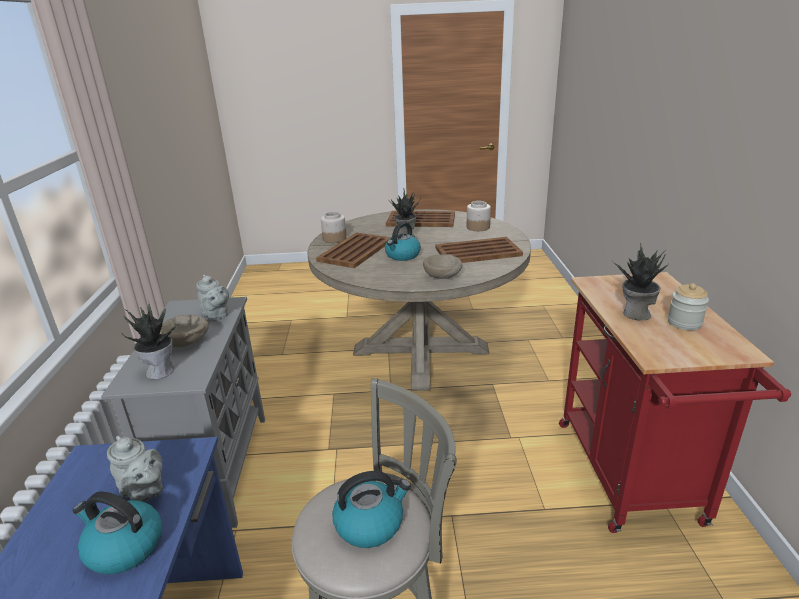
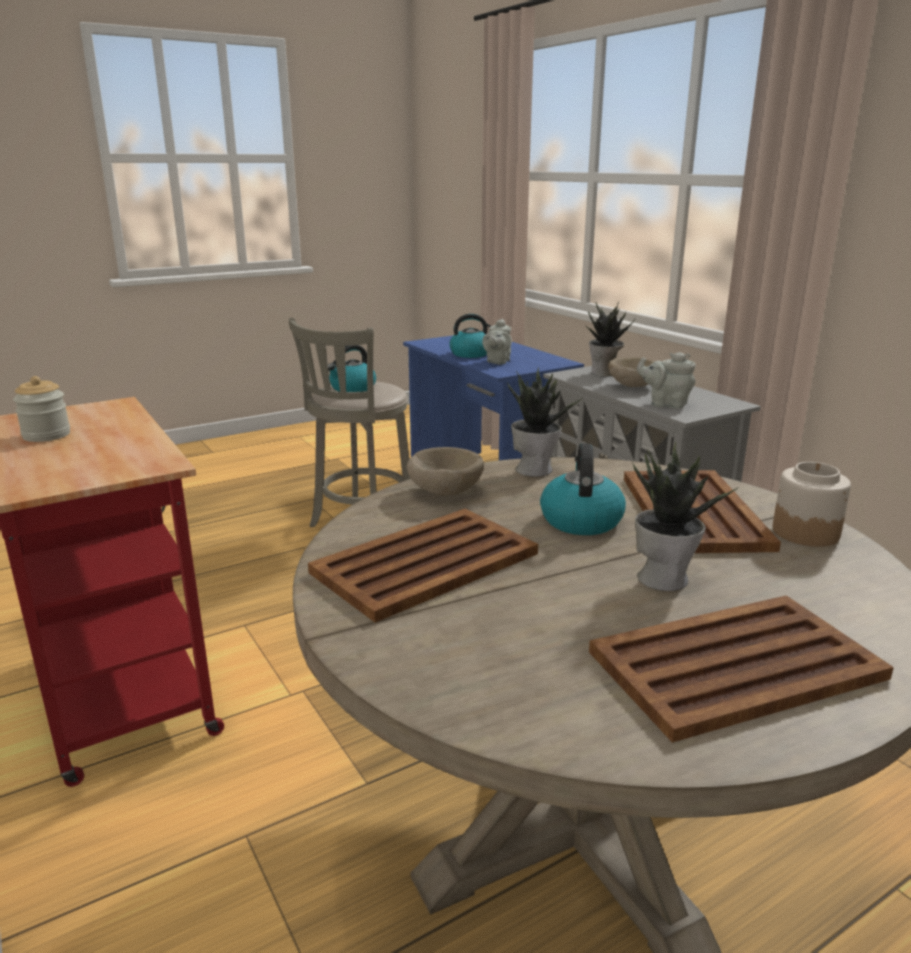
camera: 150 degrees right, 5 degrees down
grey teapot [107,436,163,502] -> grey teapot turned 75 degrees counterclockwise [482,319,512,364]
jar [467,201,491,231] -> none
potted plant [612,243,670,321] -> potted plant moved to [508,367,583,477]

